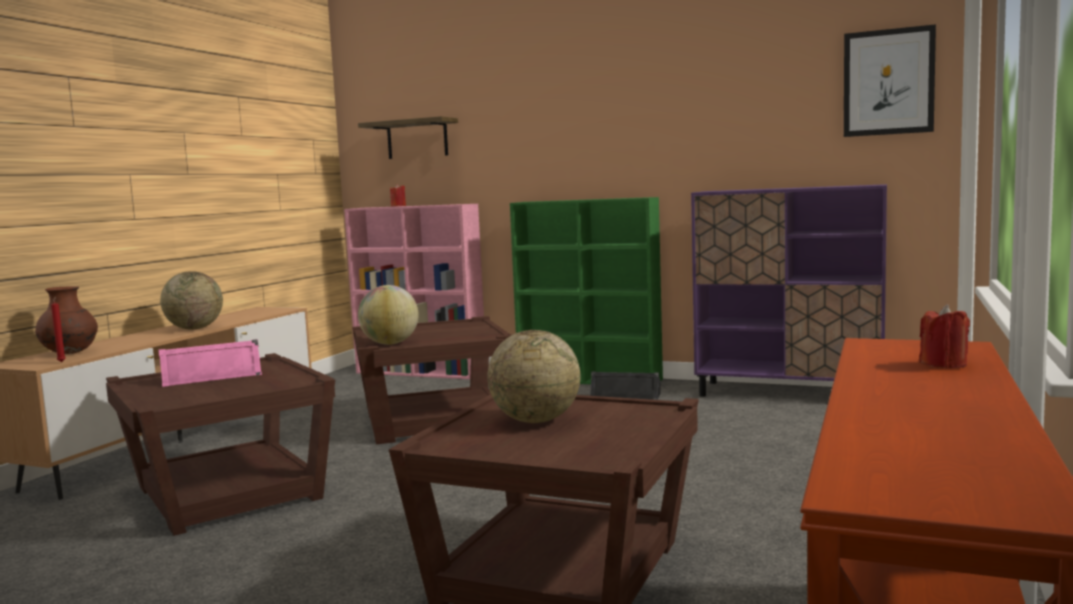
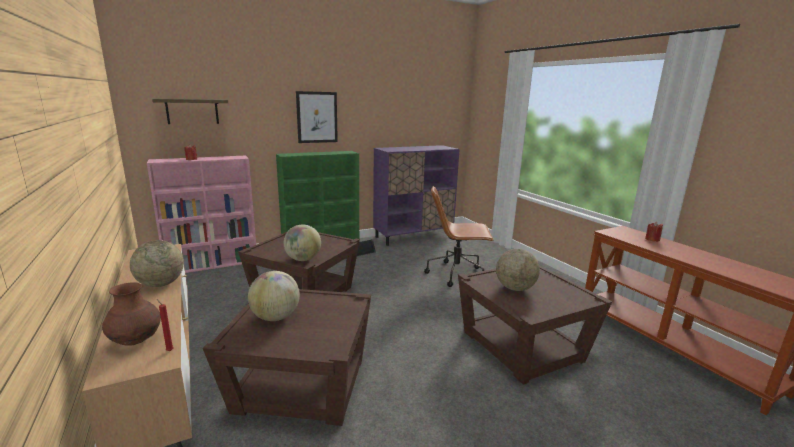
camera: 50 degrees left, 10 degrees up
pink speaker [159,339,262,387] -> globe [248,271,300,321]
picture [844,24,936,137] -> picture moved to [296,91,338,143]
none -> brown office chair [424,186,494,287]

